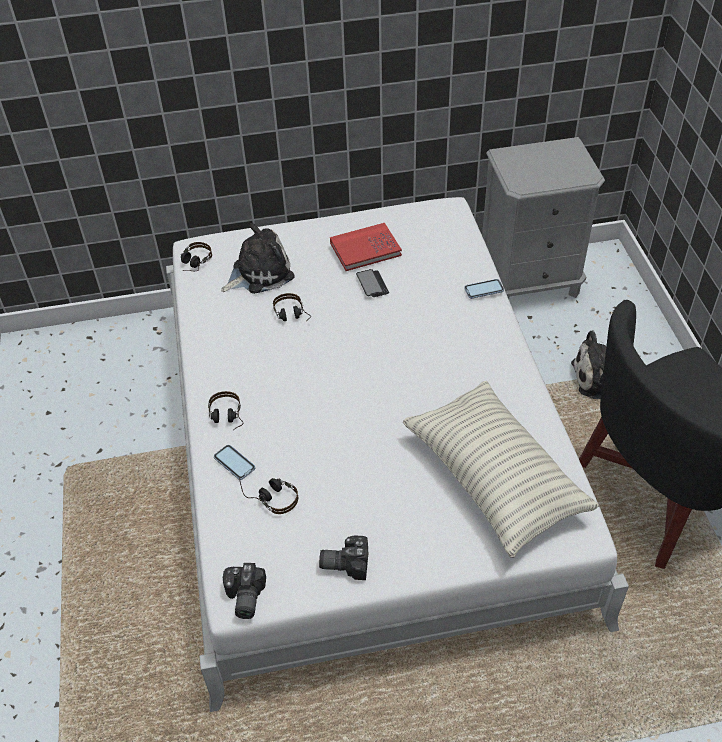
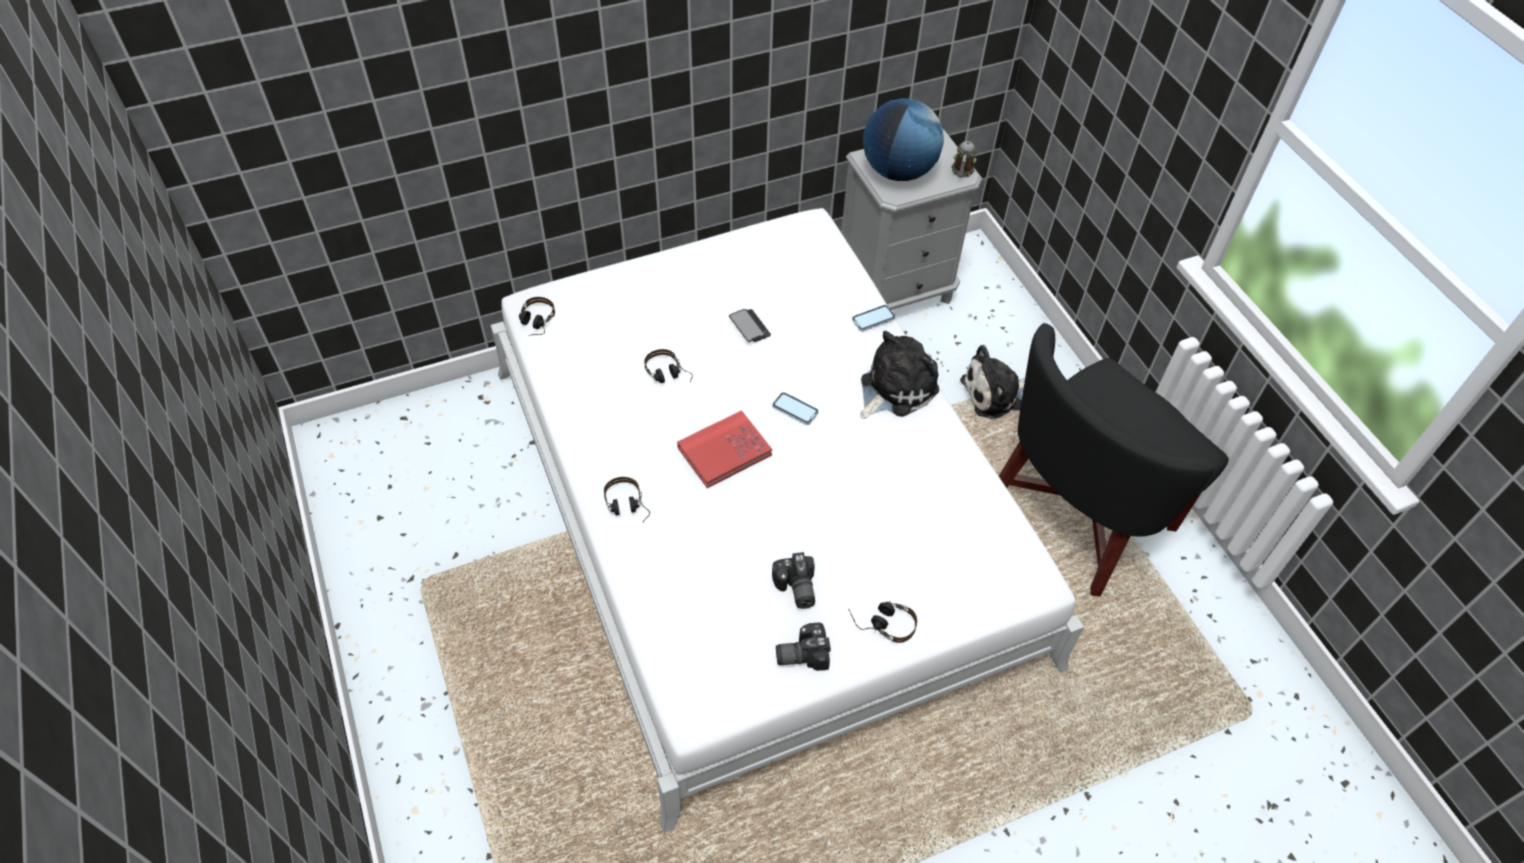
camera: 15 degrees left, 5 degrees up
phone [214,445,255,480] -> phone moved to [772,392,819,425]
plush toy [221,223,295,294] -> plush toy moved to [860,331,939,419]
camera [223,563,266,619] -> camera moved to [772,552,815,609]
headphones [239,478,298,514] -> headphones moved to [848,601,917,643]
red book [330,223,402,271] -> red book moved to [677,410,772,488]
pillow [403,381,599,558] -> none
none -> globe [863,98,944,181]
none -> mug [951,141,976,178]

